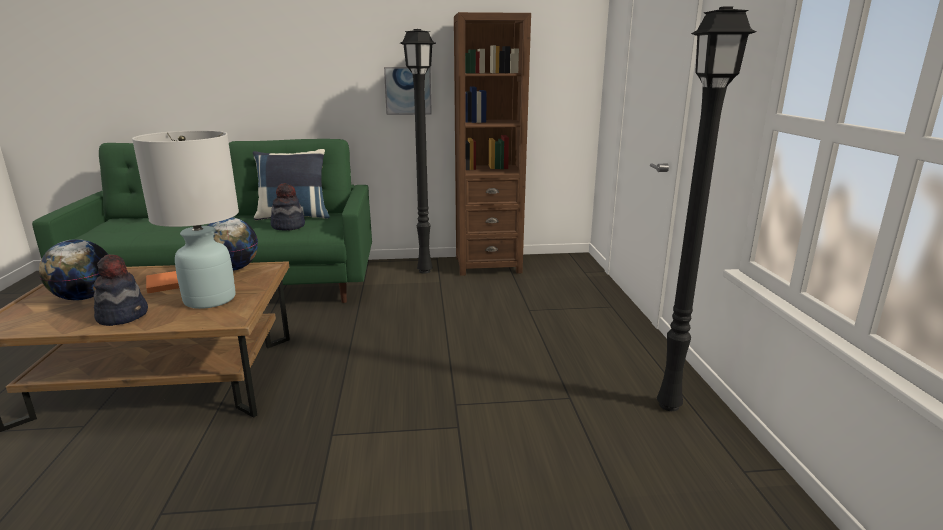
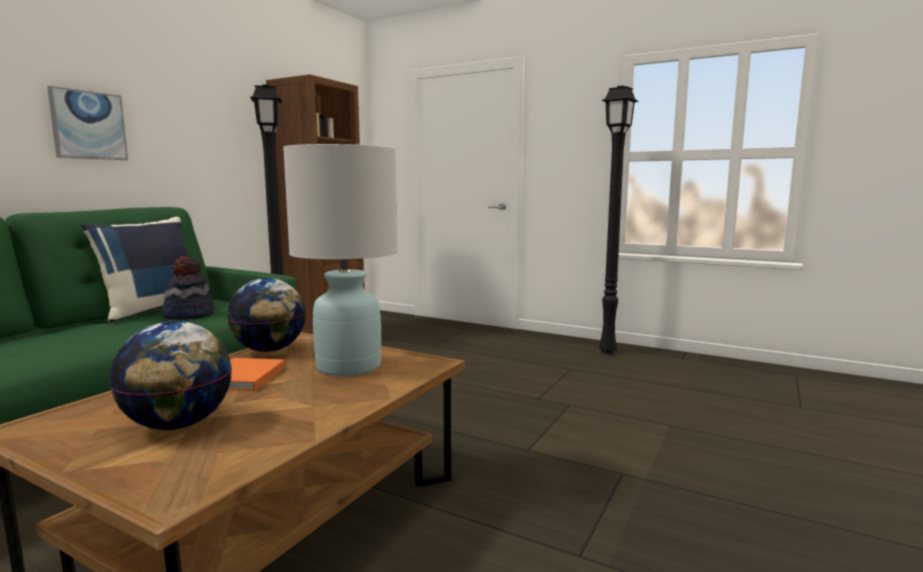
camera: 55 degrees left, 10 degrees down
hat [93,254,148,326] -> none
picture [384,67,432,115] -> picture moved to [47,86,128,160]

